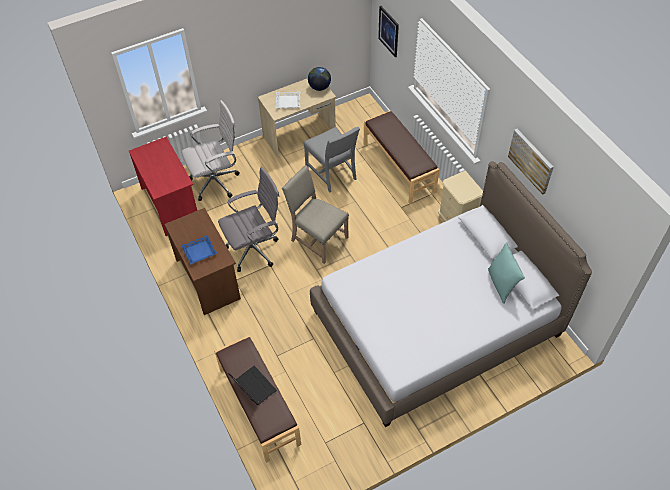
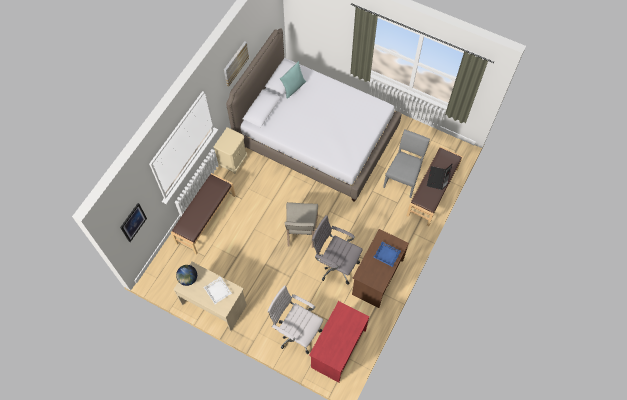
camera: 125 degrees left, 10 degrees up
grey chair [304,127,360,192] -> grey chair moved to [383,129,430,198]

